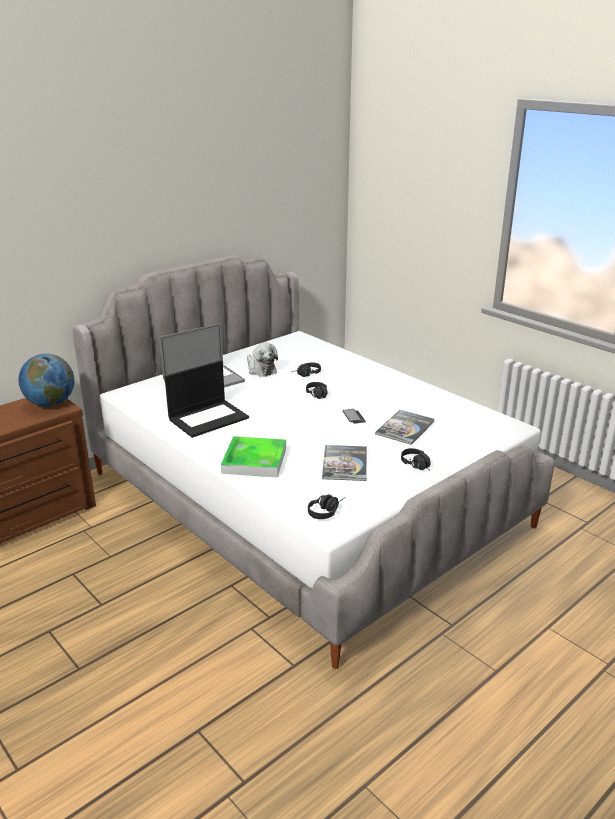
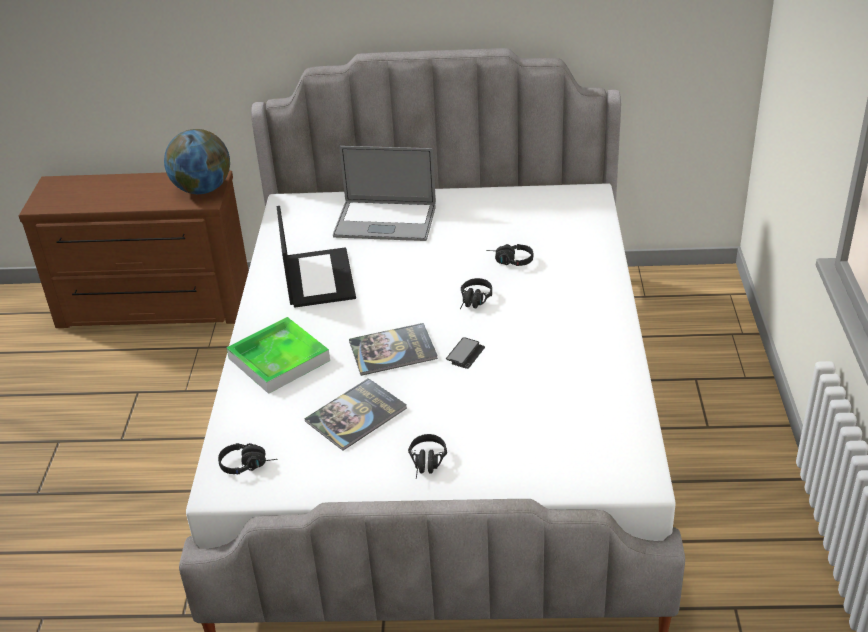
camera: 45 degrees right, 10 degrees up
laptop [165,360,249,438] -> laptop turned 105 degrees counterclockwise [277,206,356,307]
plush toy [247,343,278,377] -> none
book [375,410,435,445] -> book moved to [349,323,438,376]

